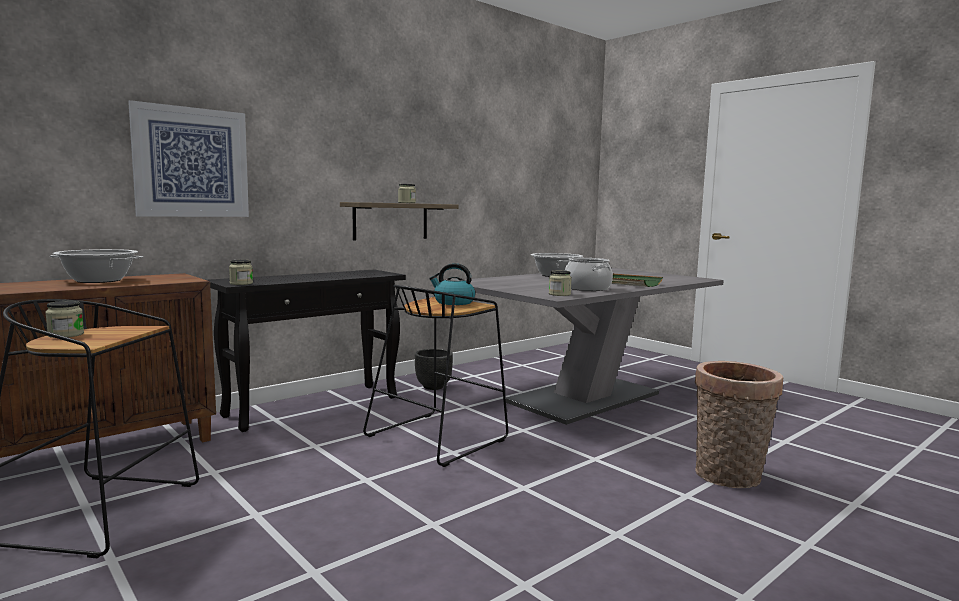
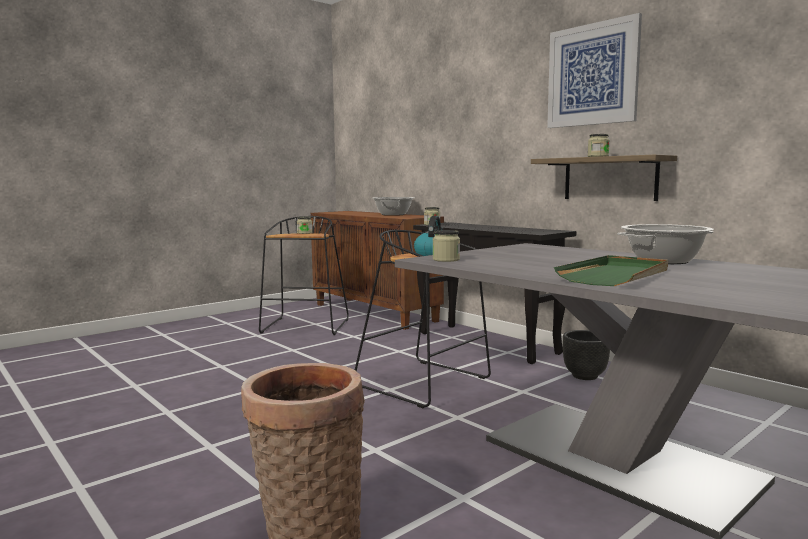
camera: 90 degrees right, 0 degrees up
picture [128,100,249,217] -> picture moved to [547,13,642,128]
cooking pot [565,258,613,291] -> none

